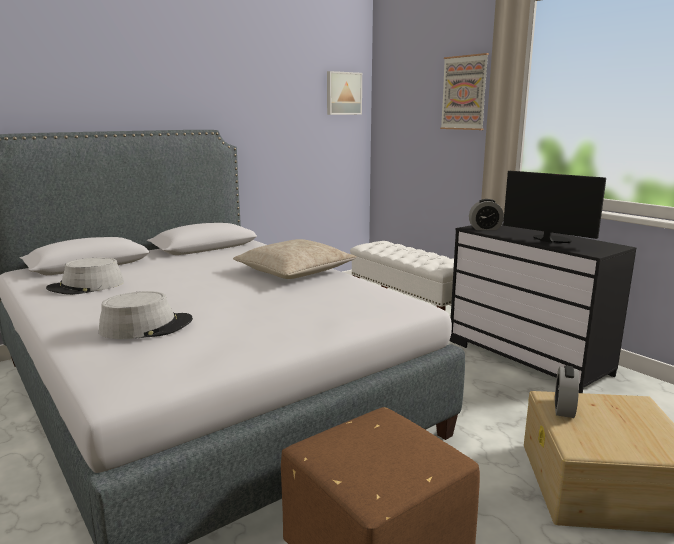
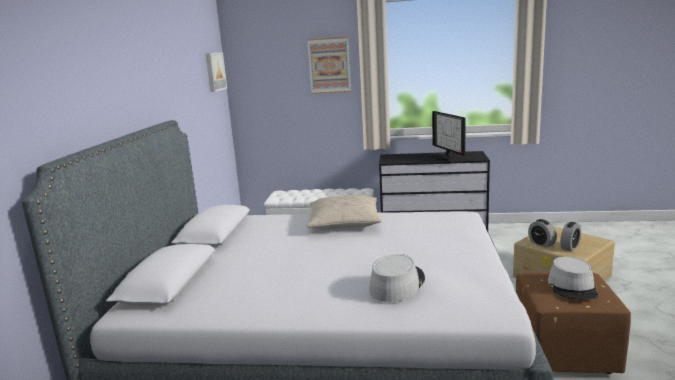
camera: 45 degrees left, 0 degrees up
grey hat [46,257,124,295] -> grey hat moved to [548,256,598,300]
alarm clock [469,199,504,230] -> alarm clock moved to [560,222,581,251]
monitor [503,171,606,243] -> monitor turned 105 degrees counterclockwise [430,111,466,160]

